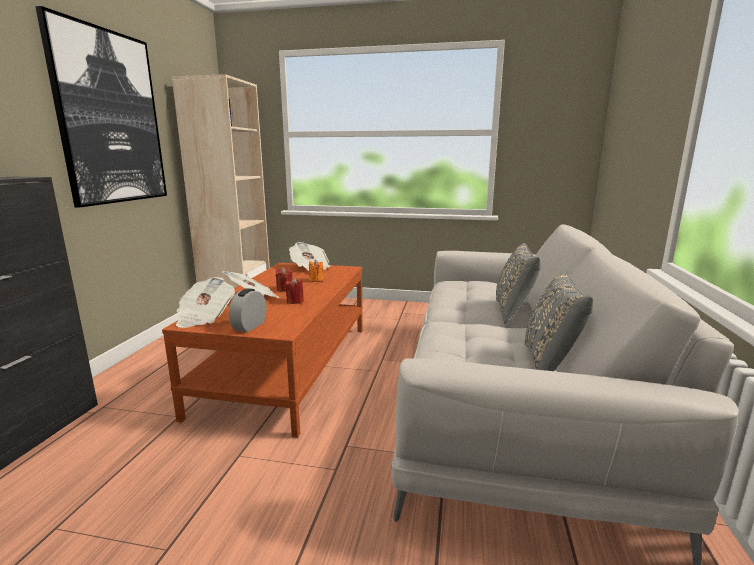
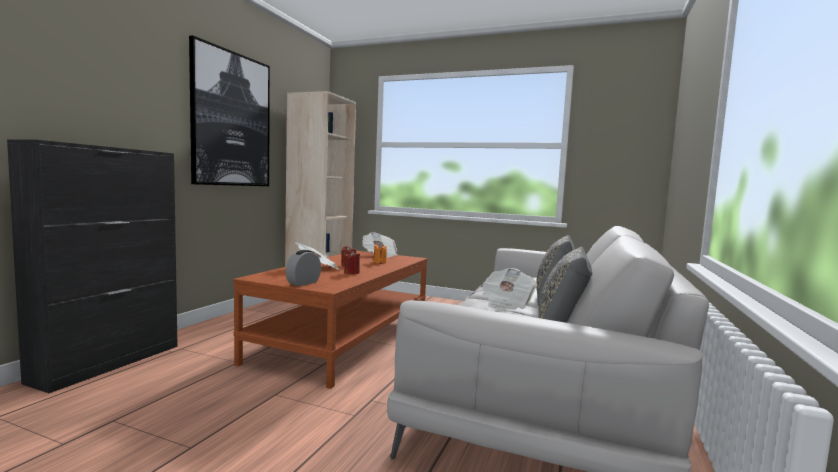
camera: 10 degrees right, 10 degrees down
newspaper [176,277,235,328] -> newspaper moved to [482,268,537,310]

